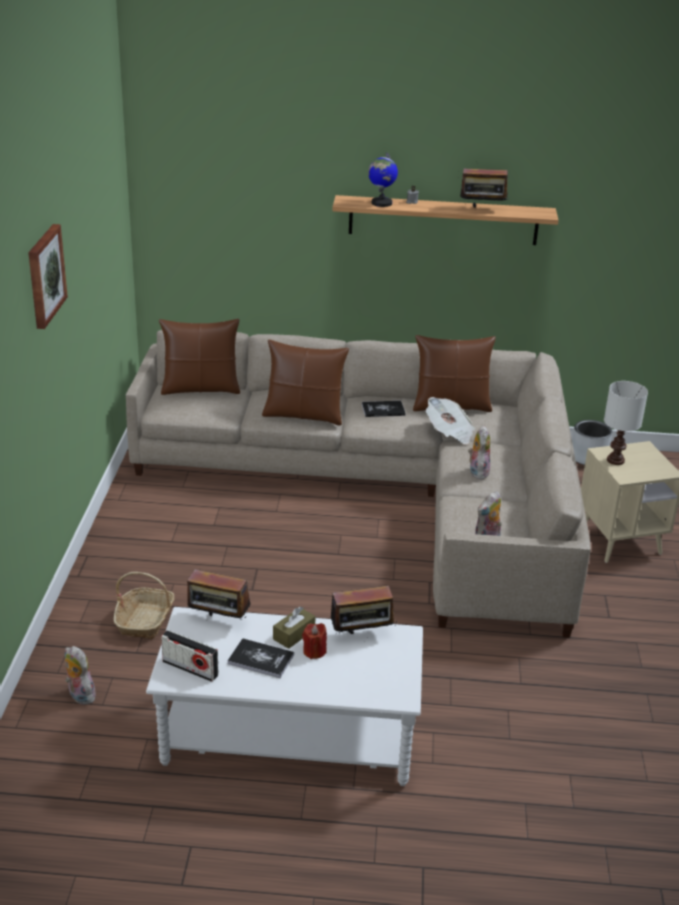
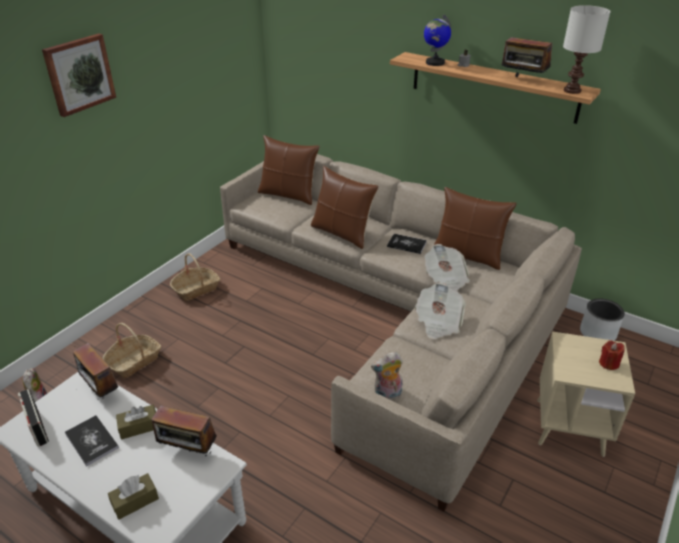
camera: 30 degrees right, 5 degrees up
red candle [302,623,327,659] -> red candle moved to [599,340,625,370]
plush toy [468,425,490,479] -> newspaper [415,283,466,339]
white table lamp [604,381,648,465] -> white table lamp moved to [563,5,611,94]
none -> brown tissue box [108,473,159,520]
none -> basket [170,253,220,301]

